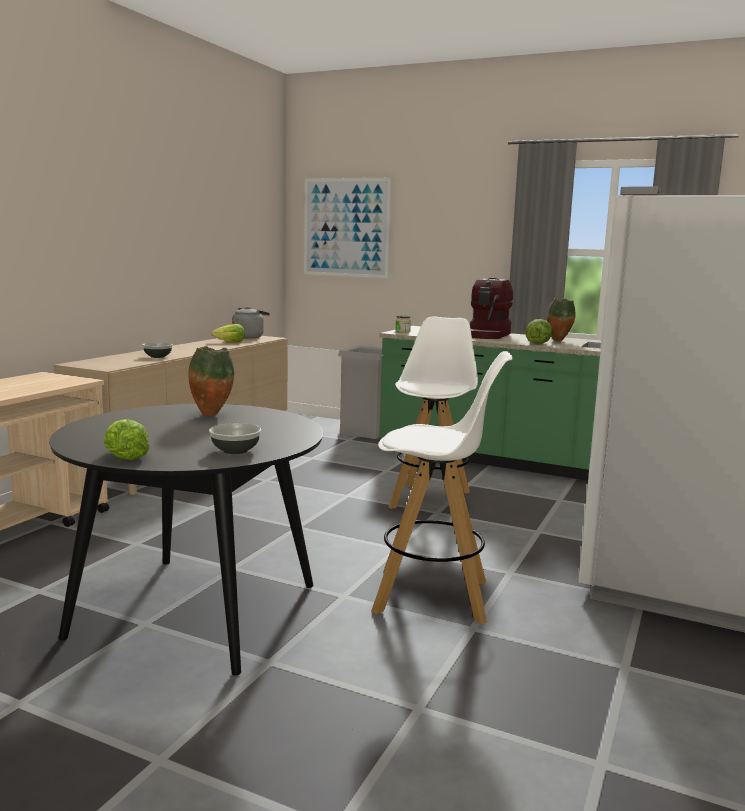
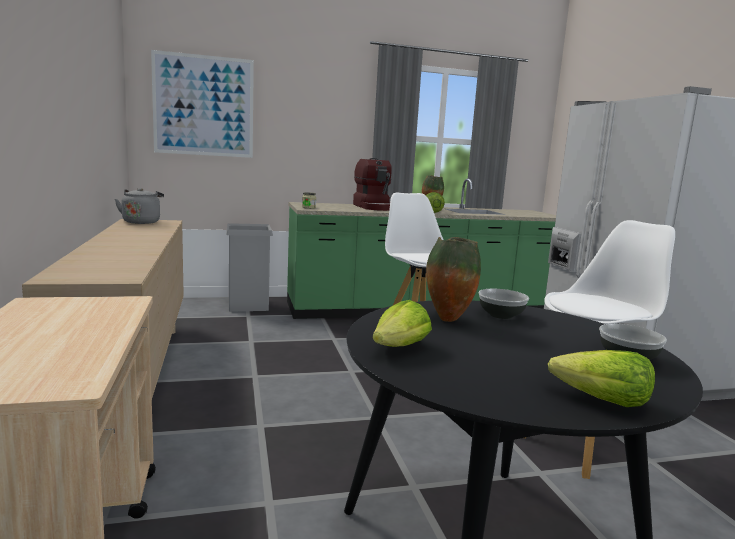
camera: 40 degrees left, 0 degrees up
bowl [142,342,173,358] -> bowl moved to [478,289,529,319]
lettuce [211,324,245,342] -> lettuce moved to [373,300,432,347]

